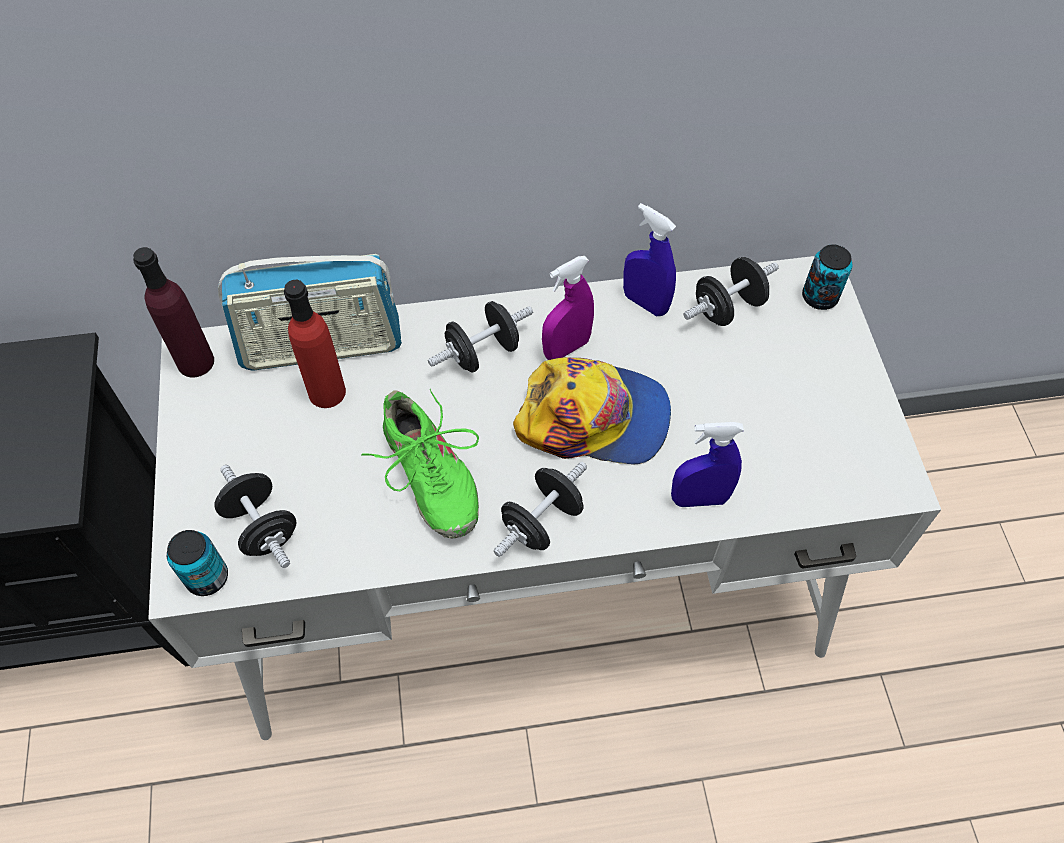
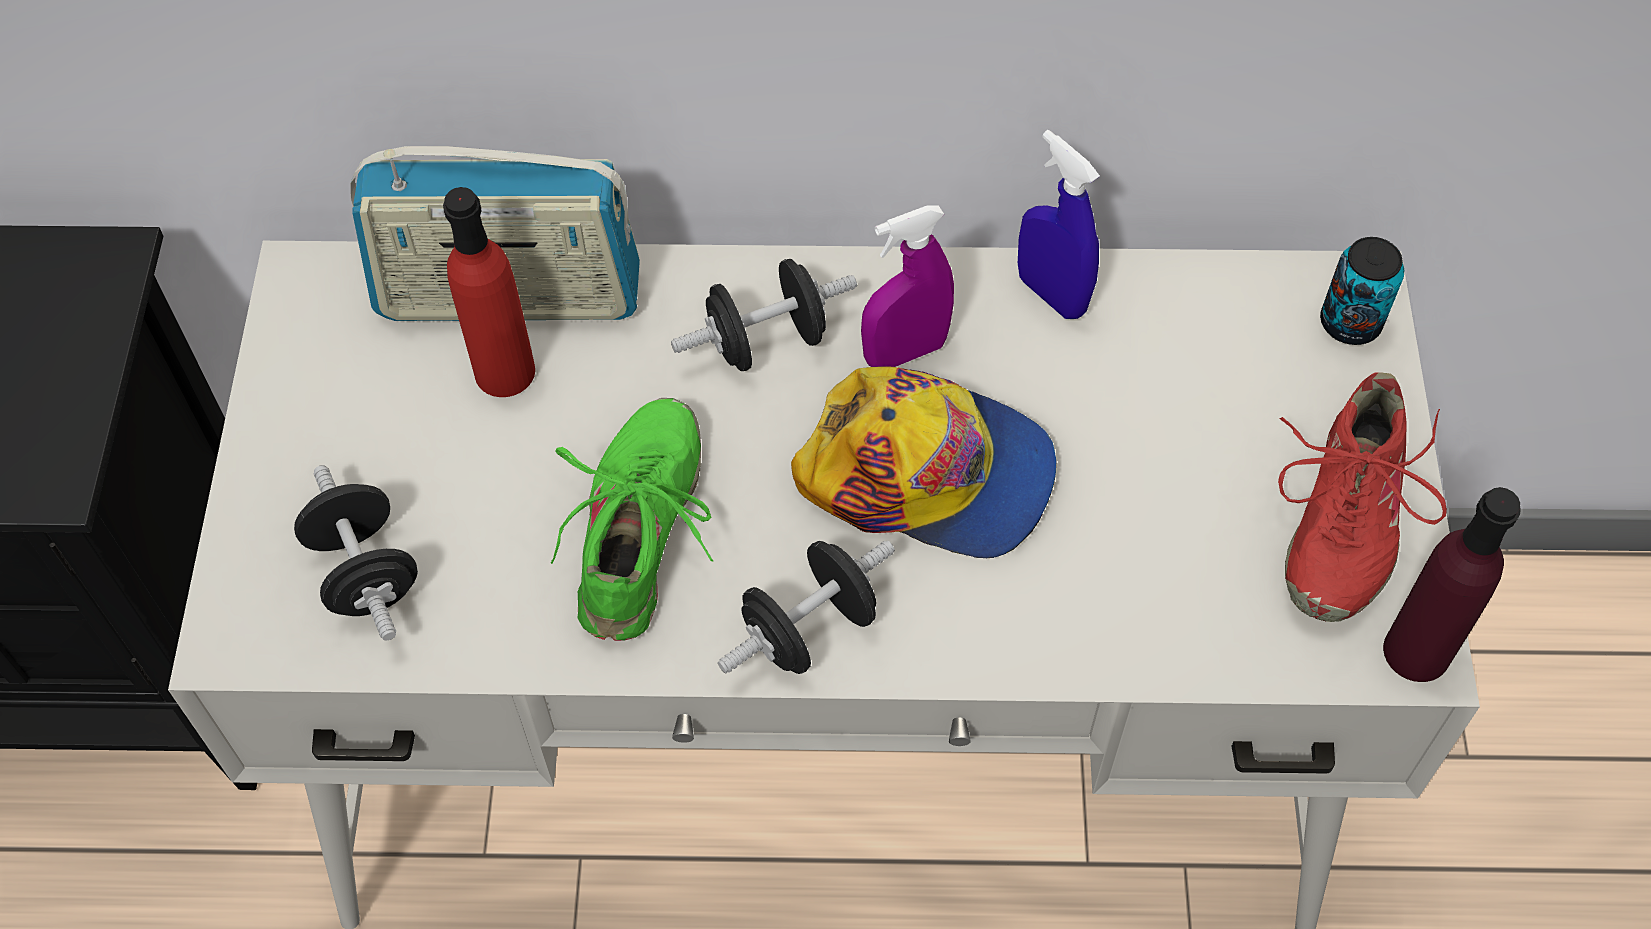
camera: 10 degrees right, 0 degrees up
purple bottle [133,247,214,377] -> purple bottle moved to [1383,487,1521,682]
can [167,530,228,596] -> none
green shoe [362,389,479,539] -> green shoe turned 150 degrees counterclockwise [551,398,714,641]
blue spray bottle [671,422,744,507] -> none
black dumbbell [683,257,779,326] -> none
none -> red shoe [1278,372,1447,622]

